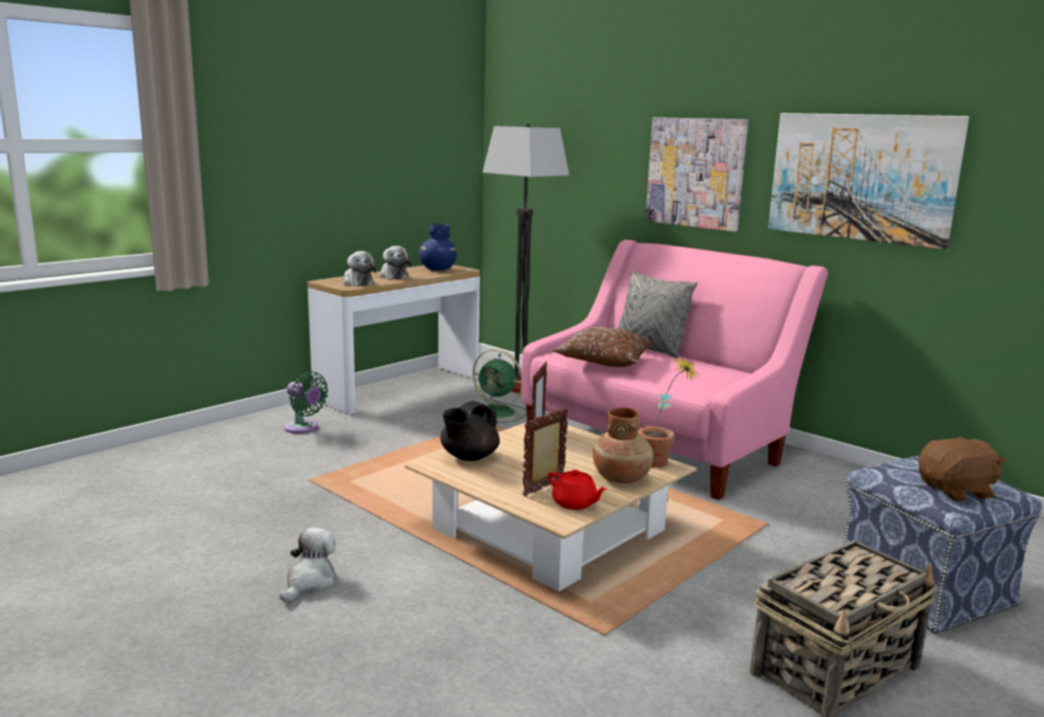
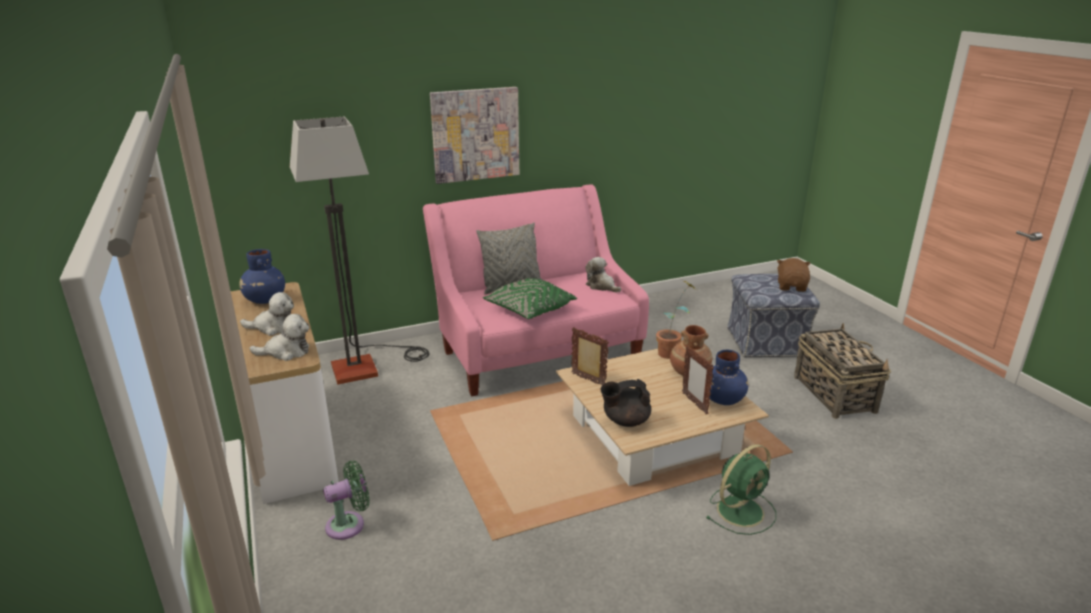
camera: 65 degrees left, 10 degrees up
plush toy [280,527,336,602] -> plush toy moved to [585,257,621,293]
black teapot [440,401,500,461] -> black teapot turned 105 degrees clockwise [601,379,651,427]
green fan [469,349,527,423] -> green fan moved to [706,444,776,535]
red teapot [548,470,607,510] -> blue vase [709,350,748,405]
brown pillow [553,327,652,367] -> green pillow [482,278,577,319]
picture [768,113,969,249] -> none

